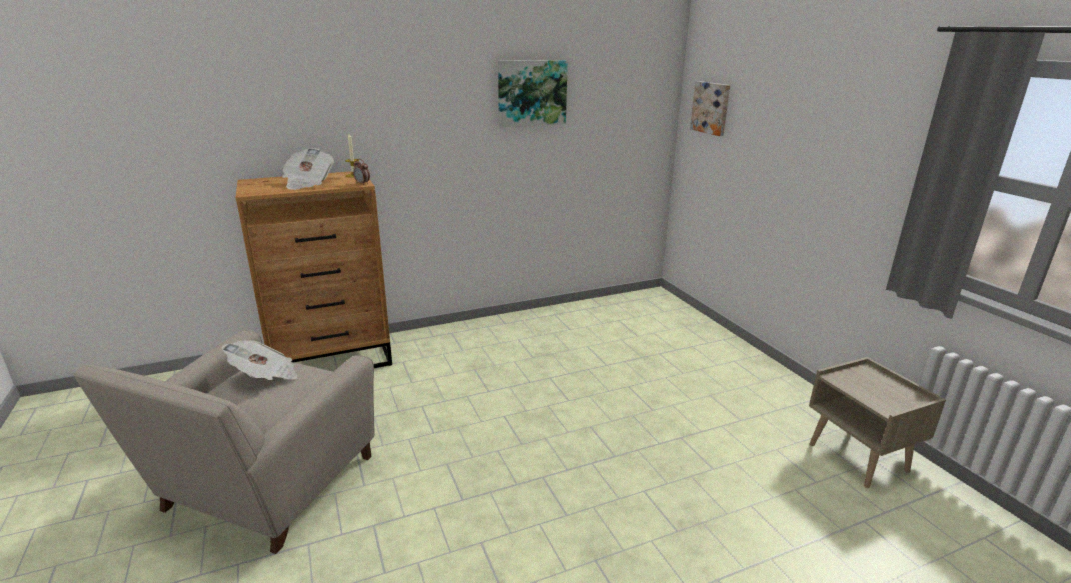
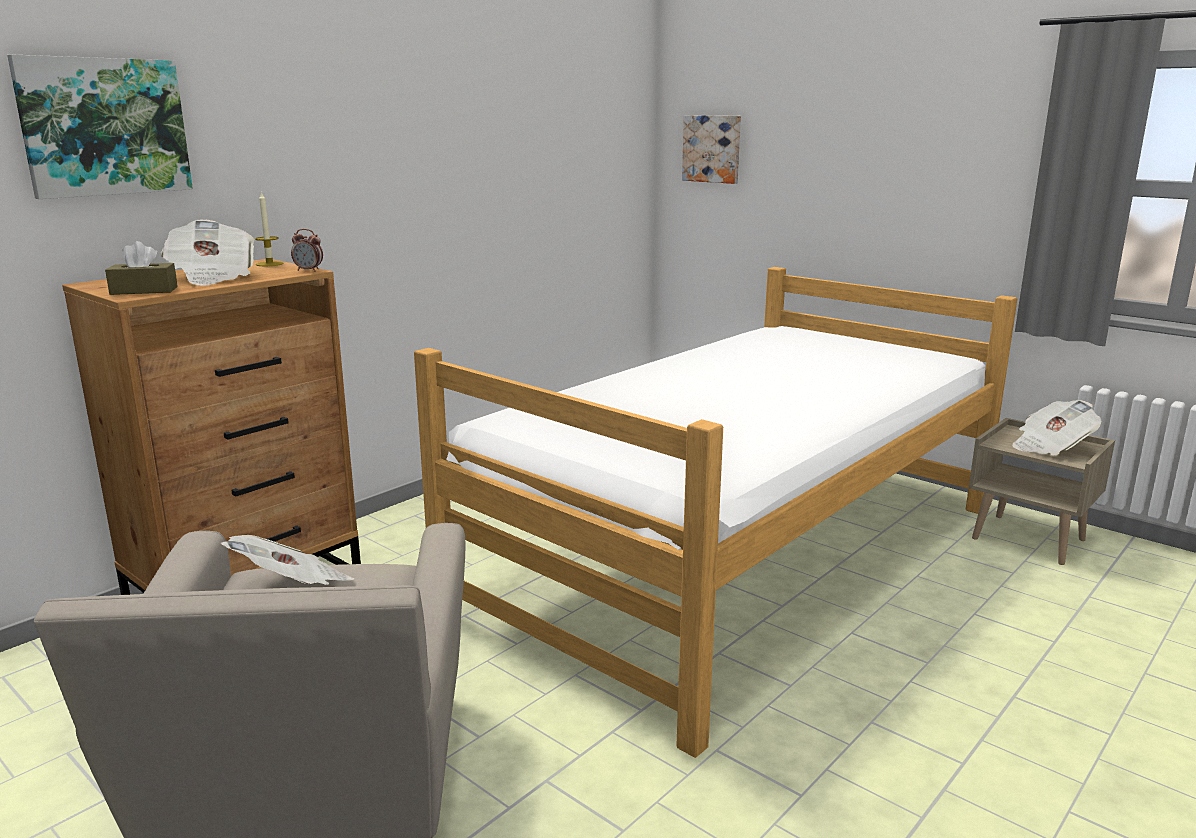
camera: 25 degrees left, 5 degrees down
picture [498,60,568,127] -> picture moved to [7,54,193,199]
none -> brown tissue box [105,241,178,295]
none -> bed [414,267,1017,758]
none -> newspaper [1012,400,1101,456]

